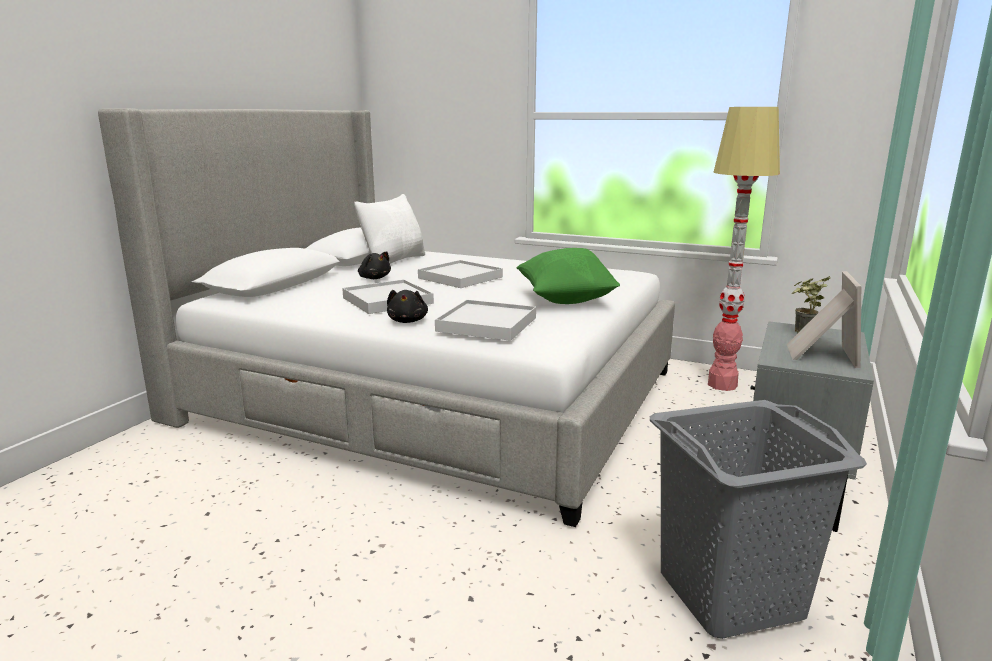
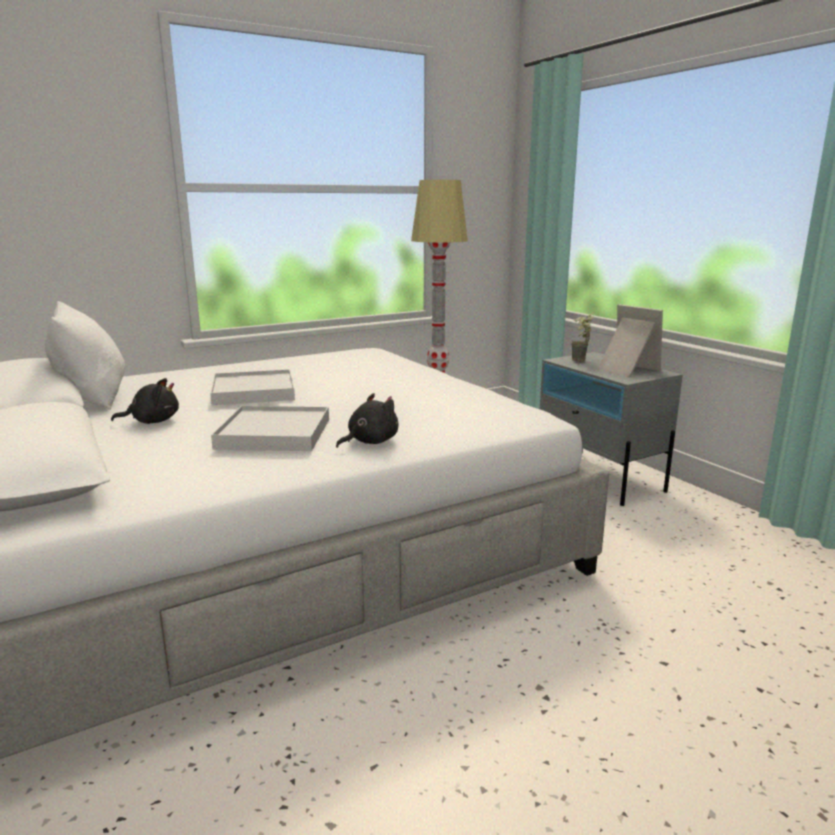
camera: 55 degrees left, 0 degrees up
black plush toy [387,290,428,323] -> black plush toy turned 75 degrees counterclockwise [336,393,398,448]
white tray [435,300,536,341] -> none
green pillow [516,248,620,304] -> none
grey laundry basket [650,400,867,639] -> none

